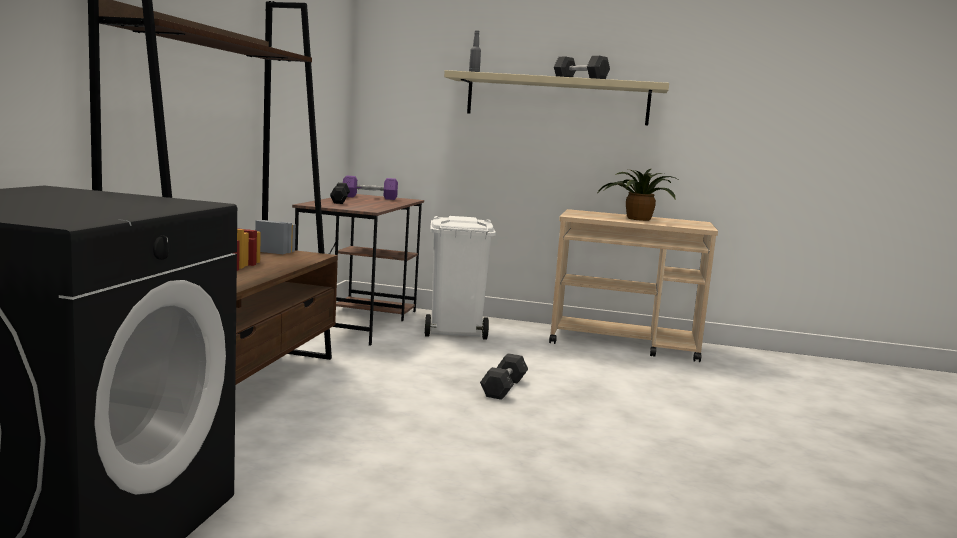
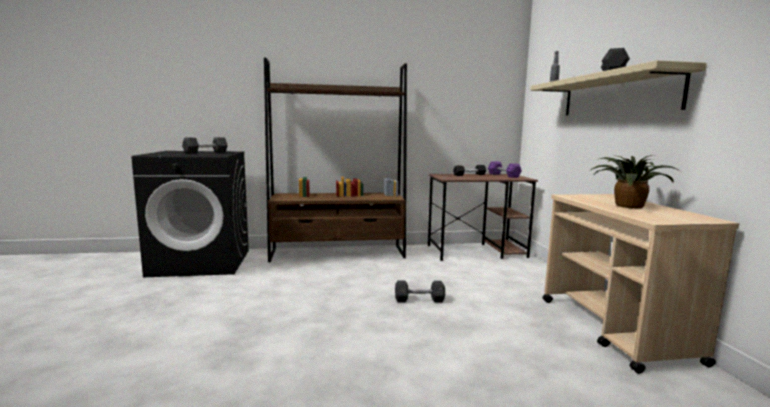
camera: 70 degrees right, 0 degrees up
white trash can [425,216,496,340] -> none
none -> grey dumbbell [182,137,228,154]

